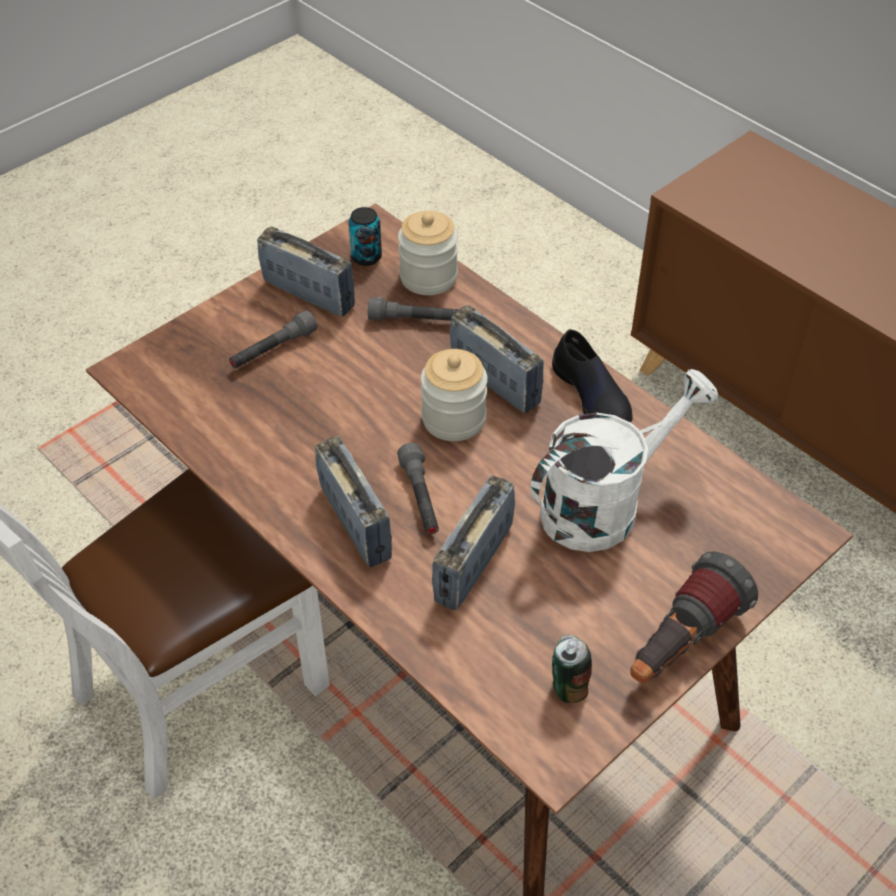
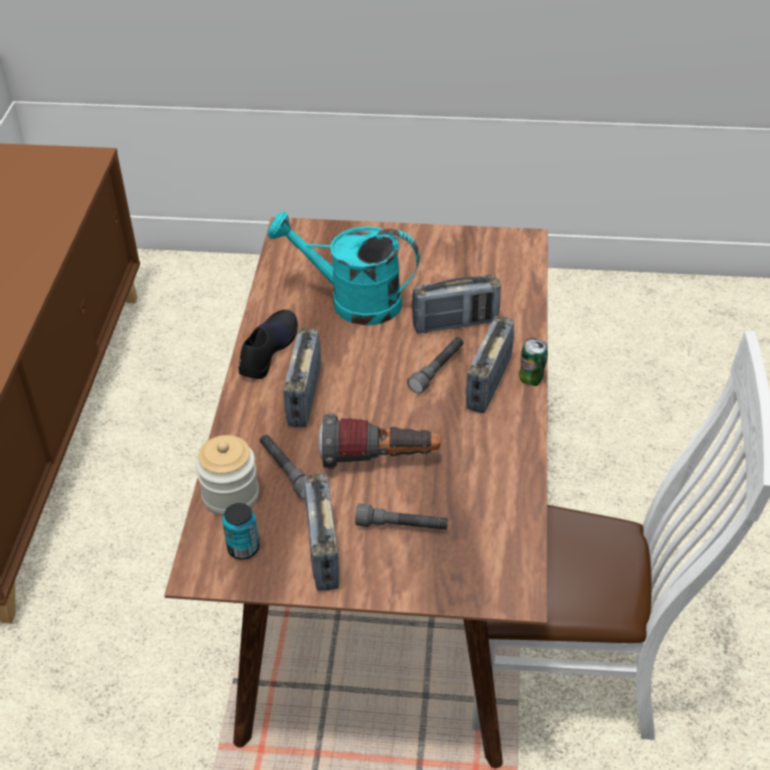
camera: 130 degrees left, 5 degrees down
jar [421,349,488,441] -> none
white watering can [530,369,718,552] -> turquoise watering can [268,212,420,325]
can [552,635,592,703] -> can moved to [519,338,548,386]
flashlight [630,551,758,683] -> flashlight moved to [318,413,441,469]

